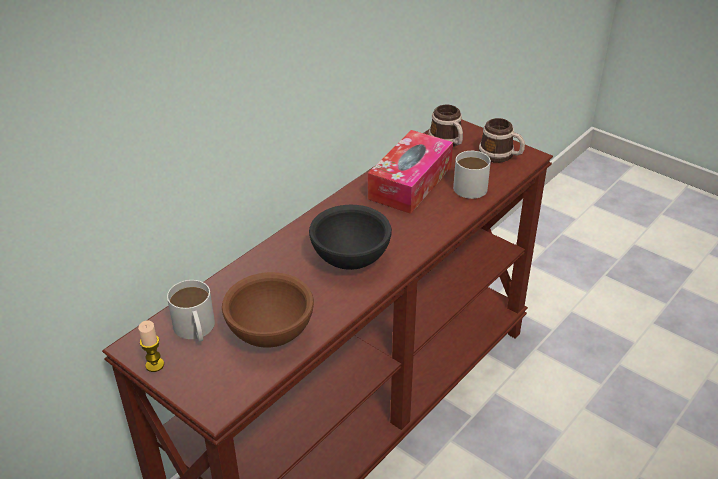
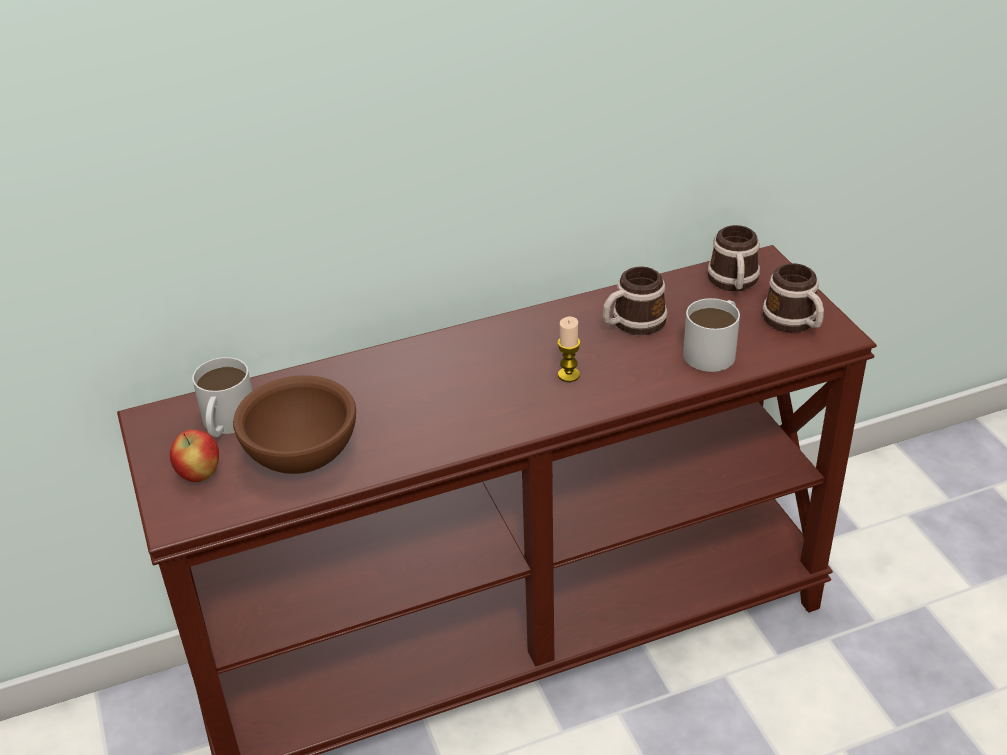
camera: 30 degrees right, 0 degrees up
candle [138,321,164,372] -> candle moved to [557,317,580,382]
black bowl [309,205,392,270] -> none
tissue box [368,130,453,214] -> mug [603,266,667,335]
none -> apple [170,430,219,482]

